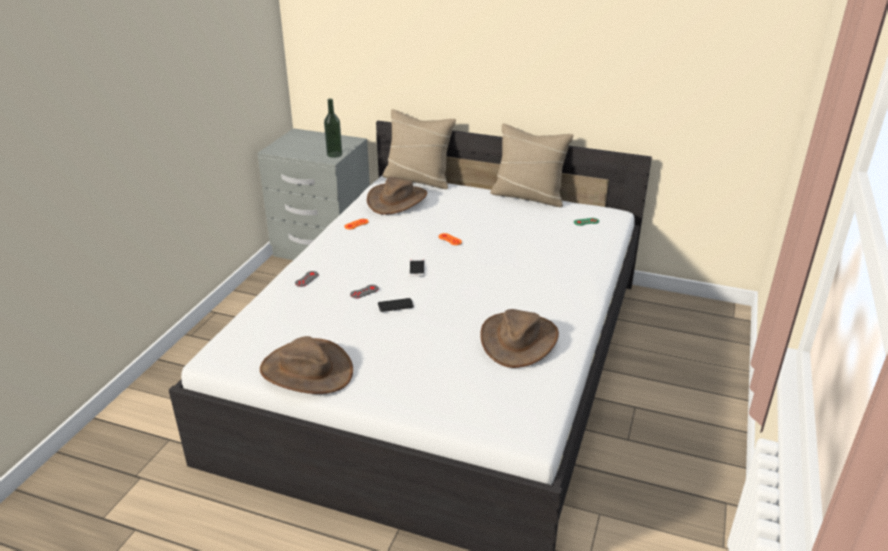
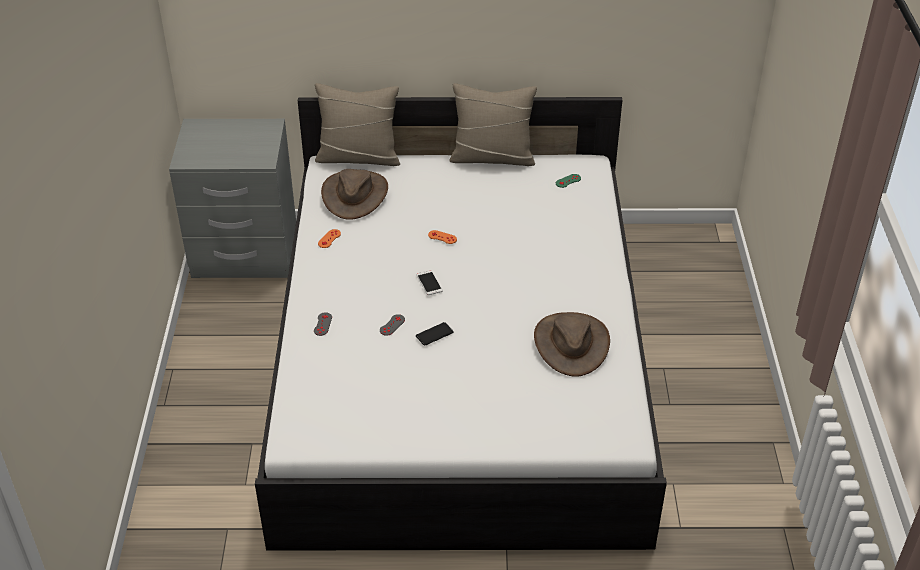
camera: 20 degrees left, 10 degrees up
brown hat [260,336,353,394] -> none
bottle [324,98,342,158] -> none

